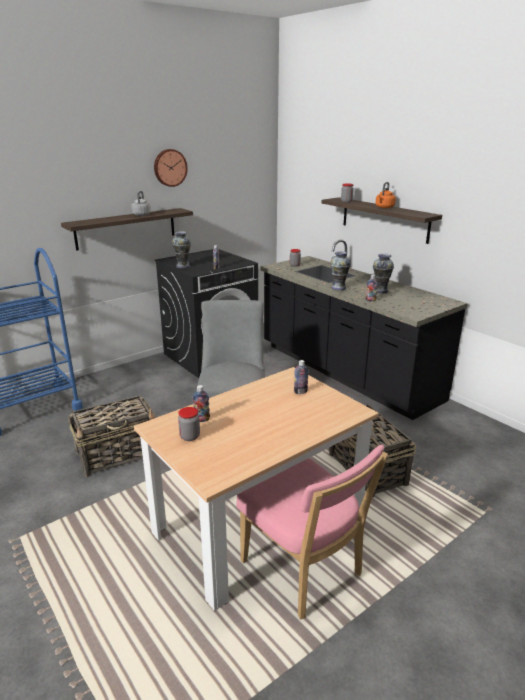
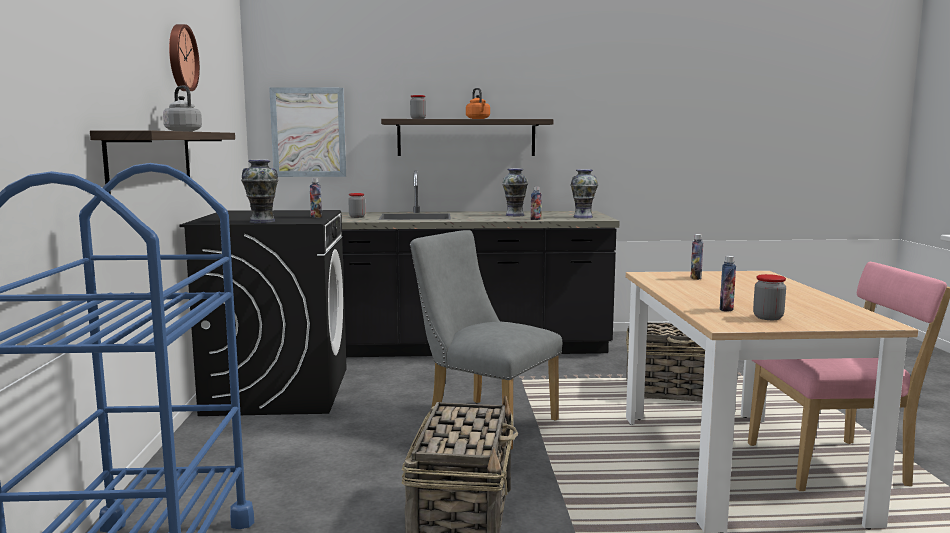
camera: 55 degrees left, 15 degrees down
vase [330,251,351,290] -> vase moved to [570,169,598,218]
none -> picture [269,87,346,177]

